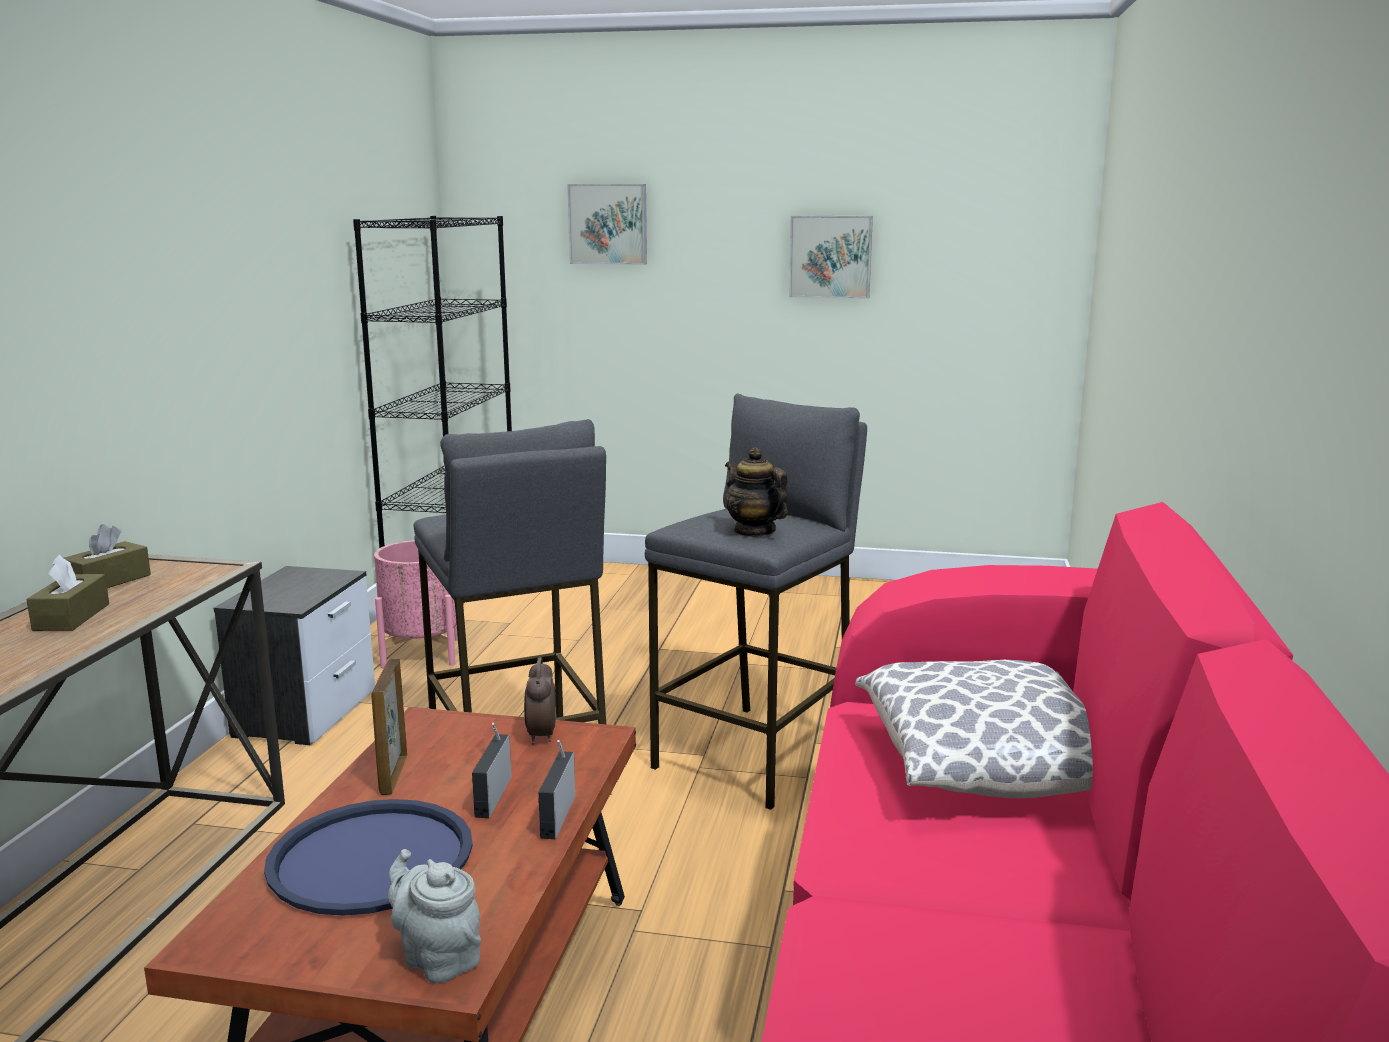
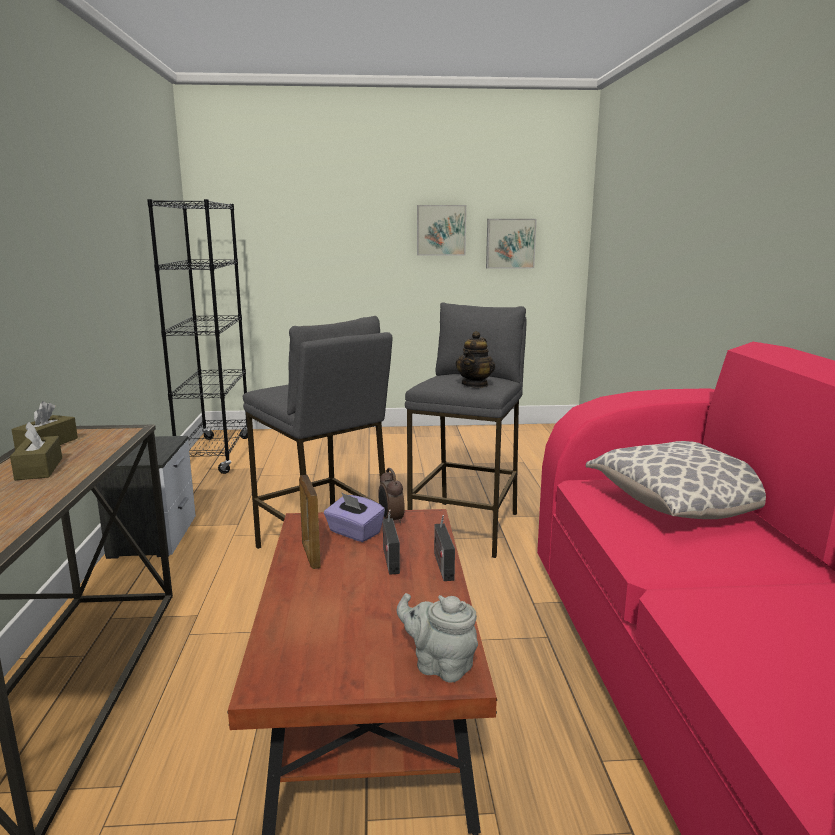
camera: 15 degrees left, 0 degrees up
blue tray [264,799,473,916] -> none
pink planter [374,540,458,668] -> none
picture [567,184,647,265] -> picture moved to [486,219,537,269]
teapot [725,447,788,537] -> teapot turned 105 degrees counterclockwise [456,331,495,388]
none -> purple tissue box [324,492,385,542]

